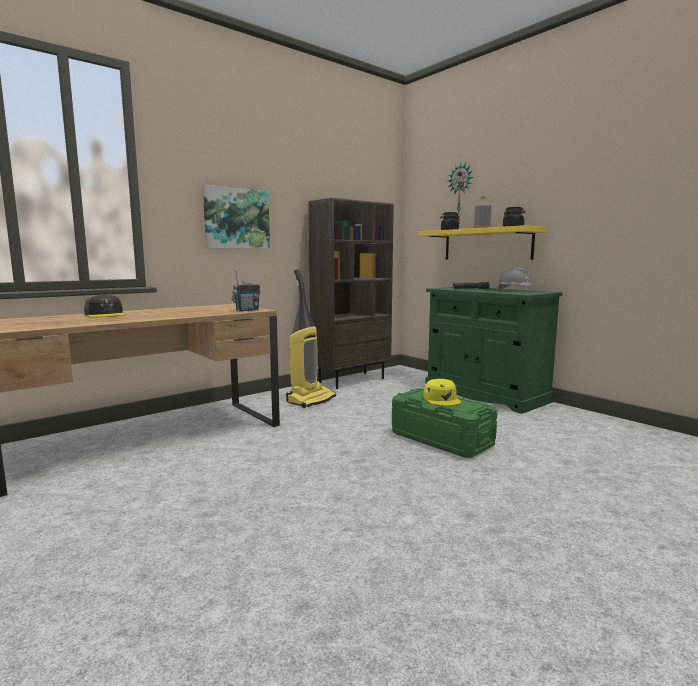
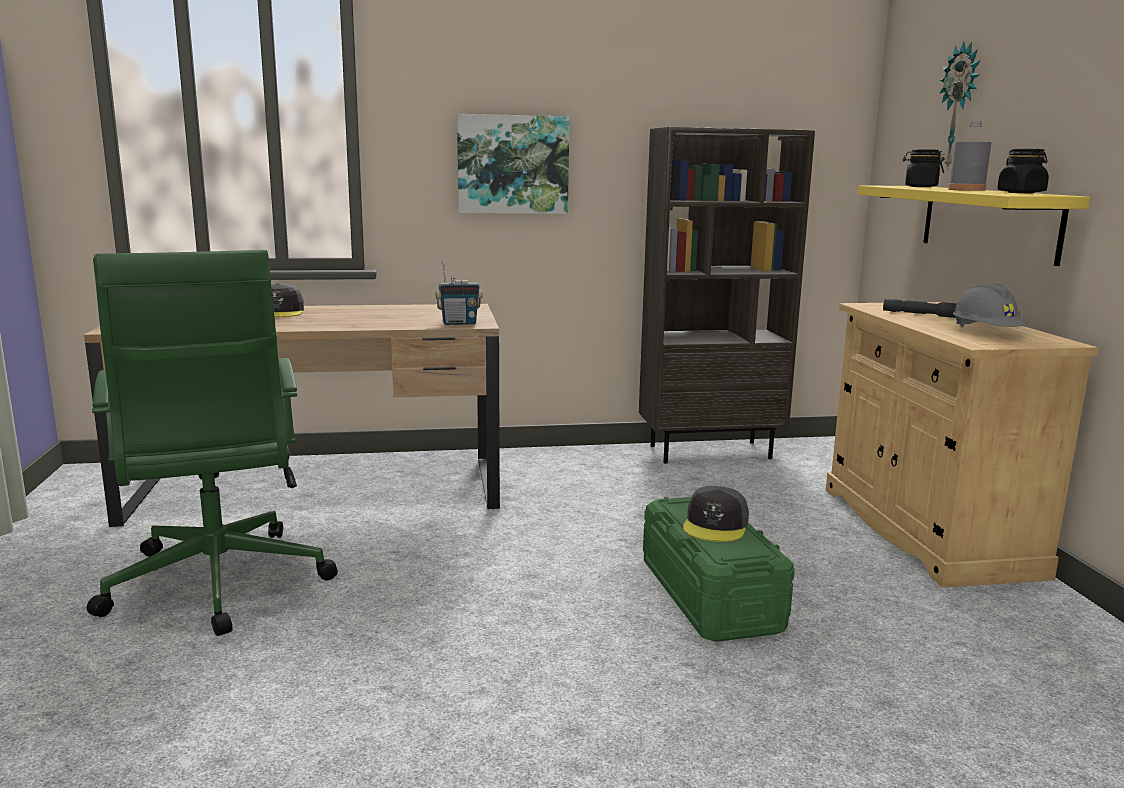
camera: 30 degrees right, 5 degrees up
vacuum cleaner [286,269,336,408] -> none
yellow cap [423,379,461,406] -> grey cap [683,486,749,542]
green cabinet [425,287,563,414] -> beige cabinet [826,302,1098,587]
none -> green office chair [87,250,338,636]

